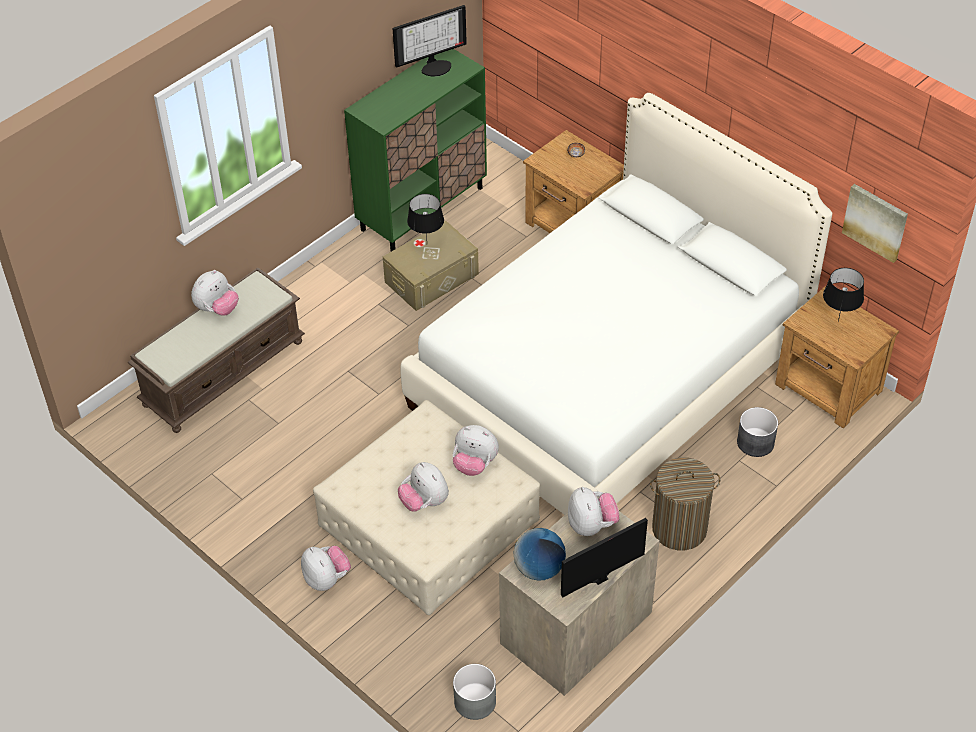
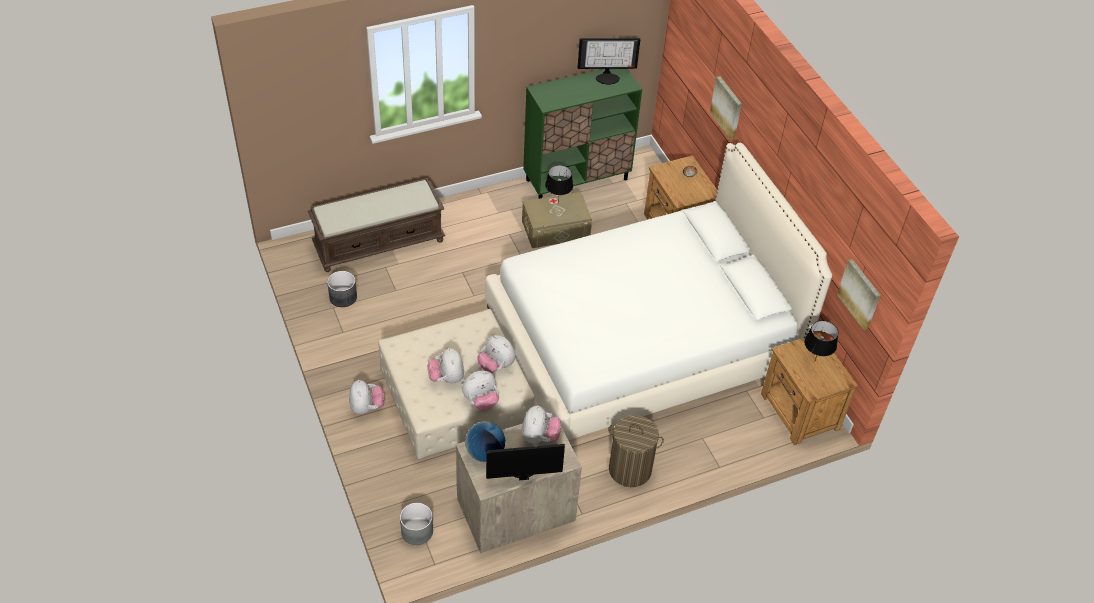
camera: 20 degrees right, 0 degrees up
plush toy [191,270,239,316] -> plush toy moved to [462,371,499,410]
grey planter [737,407,778,457] -> grey planter moved to [327,271,357,307]
none -> picture [710,76,742,140]

